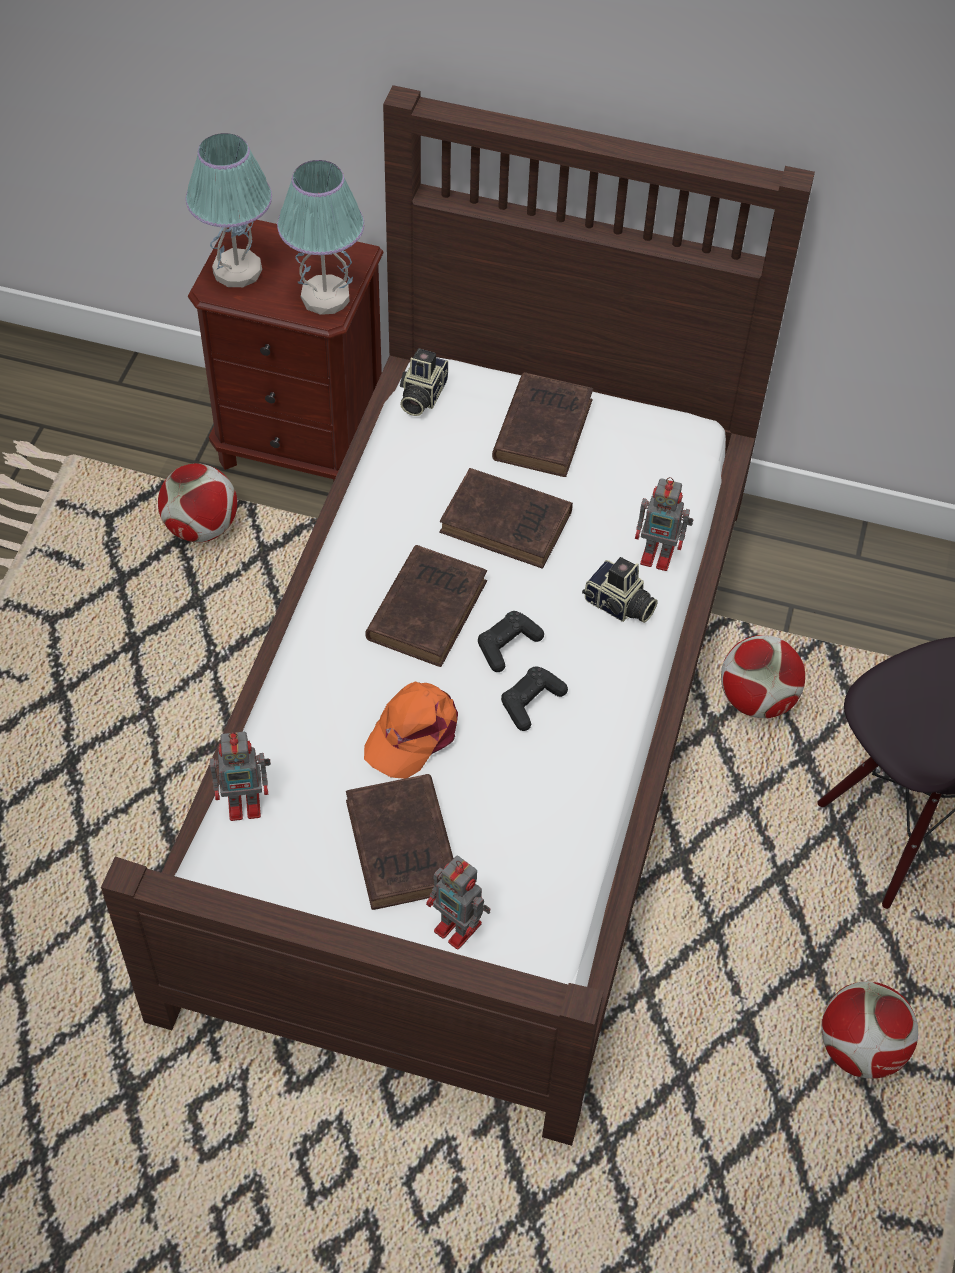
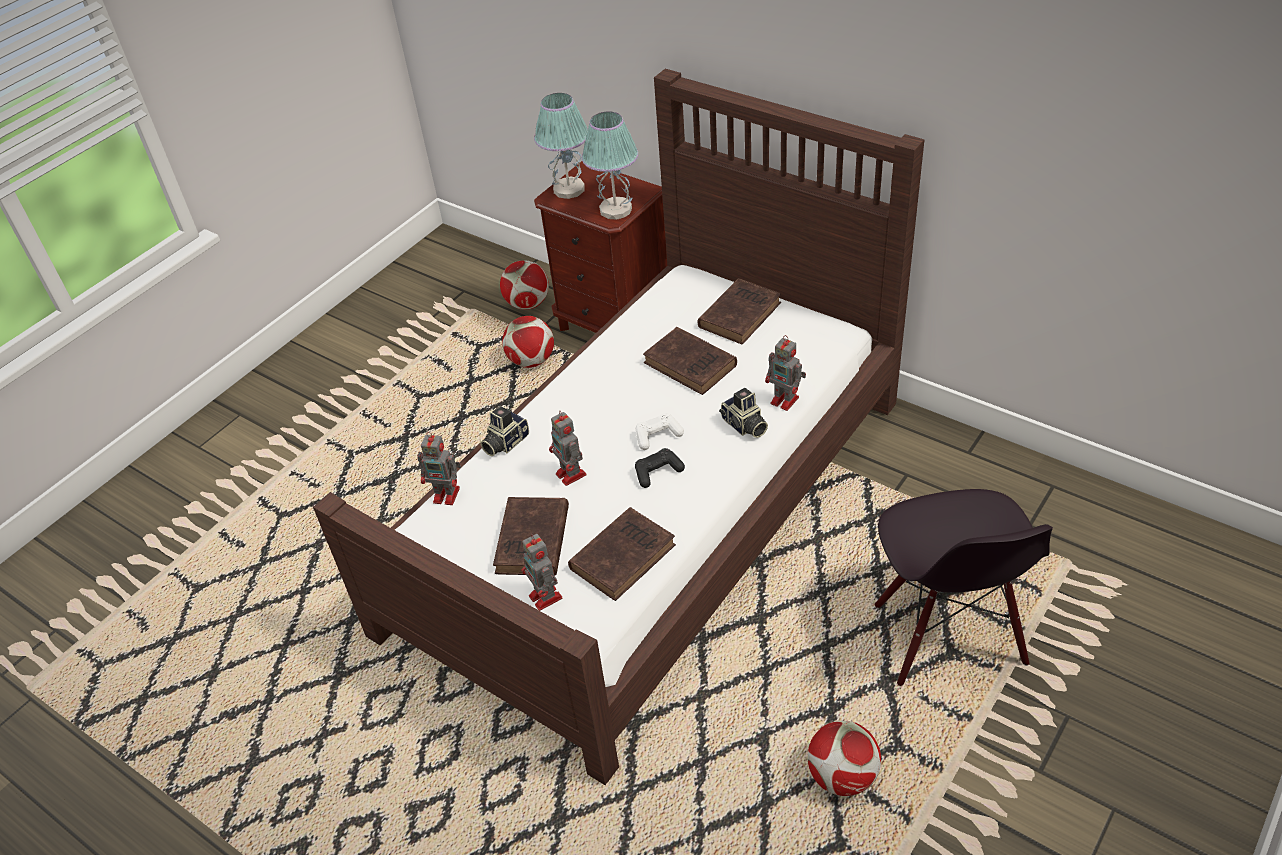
camera: 25 degrees right, 10 degrees down
orange cap [364,681,458,779] -> toy robot [549,411,586,486]
brown book [365,545,487,667] -> brown book moved to [568,507,676,601]
camera [400,349,448,416] -> camera moved to [480,406,529,456]
black game controller [478,611,544,672] -> white game controller [636,413,684,450]
football [721,635,805,718] -> football moved to [500,260,549,309]

